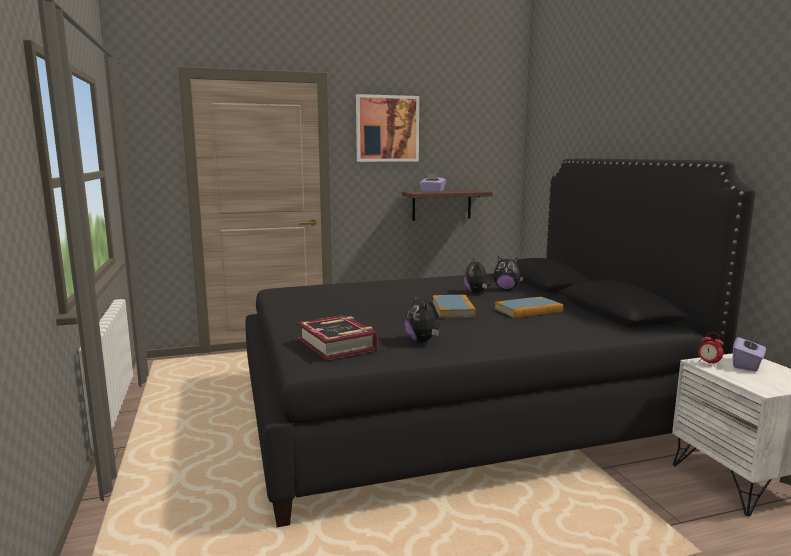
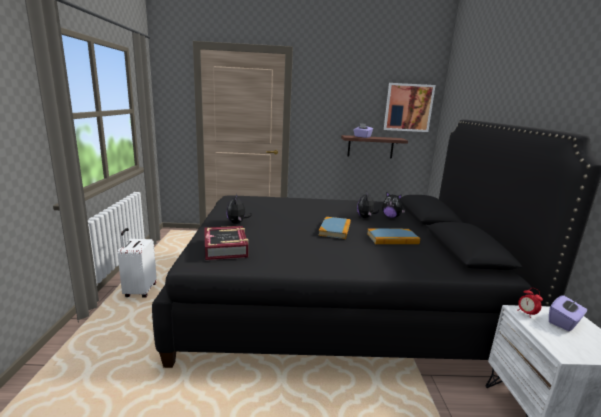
camera: 15 degrees right, 5 degrees up
picture [356,94,419,162] -> picture moved to [384,83,436,132]
plush toy [404,293,440,342] -> plush toy moved to [226,194,252,224]
none -> white suitcase [117,228,157,298]

